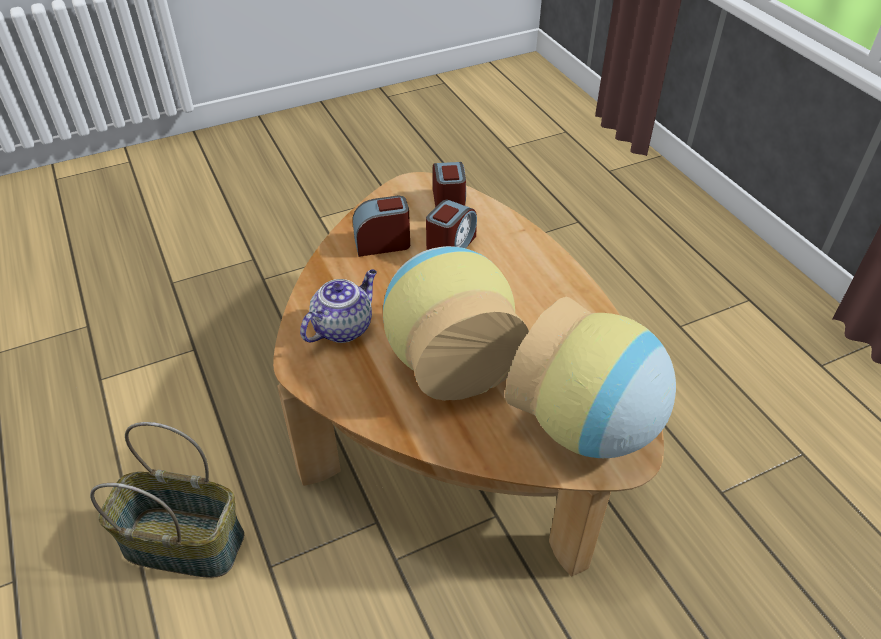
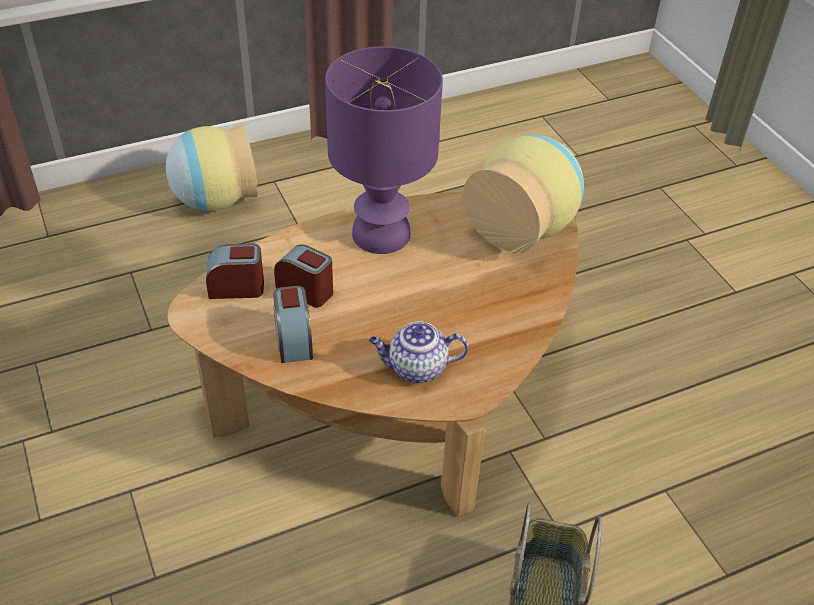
camera: 90 degrees left, 0 degrees up
teapot [300,269,377,343] -> teapot turned 45 degrees counterclockwise [369,321,468,383]
vase [383,246,529,401] -> vase moved to [166,125,258,211]
none -> purple table lamp [325,47,443,254]

